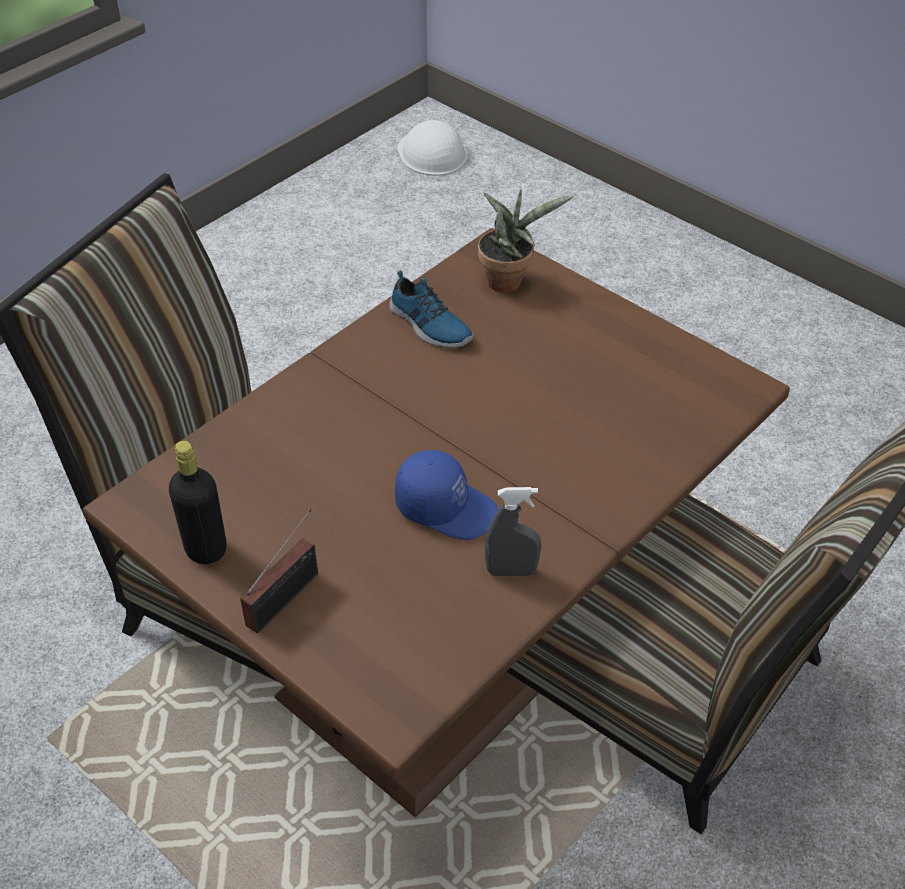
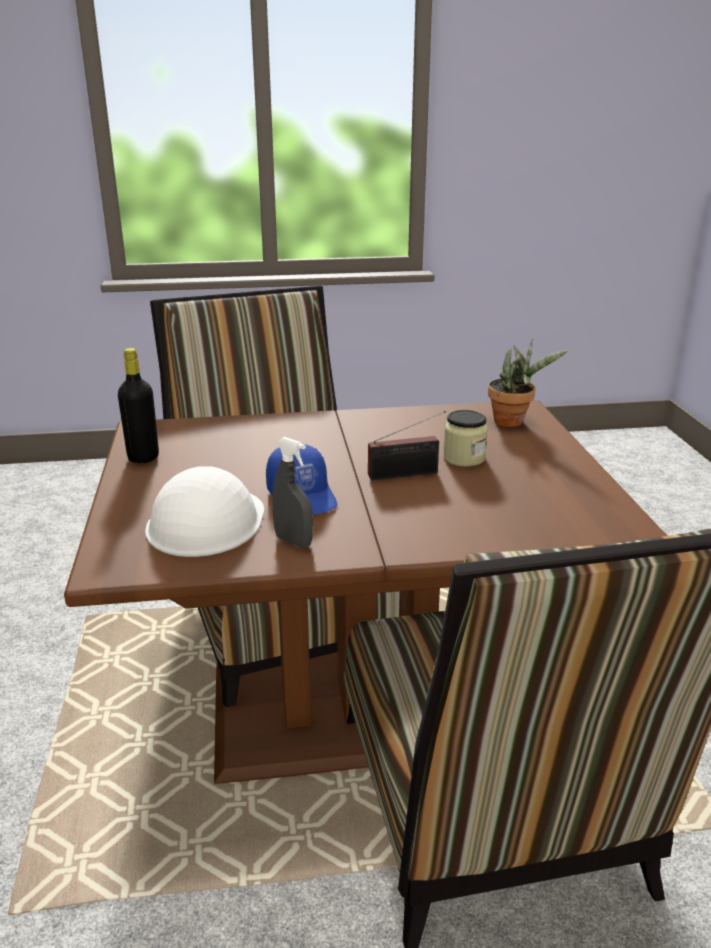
camera: 40 degrees right, 20 degrees down
radio [240,509,318,633] -> radio moved to [368,411,446,480]
shoe [389,270,474,348] -> none
white hard hat [398,120,468,176] -> white hard hat moved to [145,466,264,557]
none -> jar [443,410,488,467]

